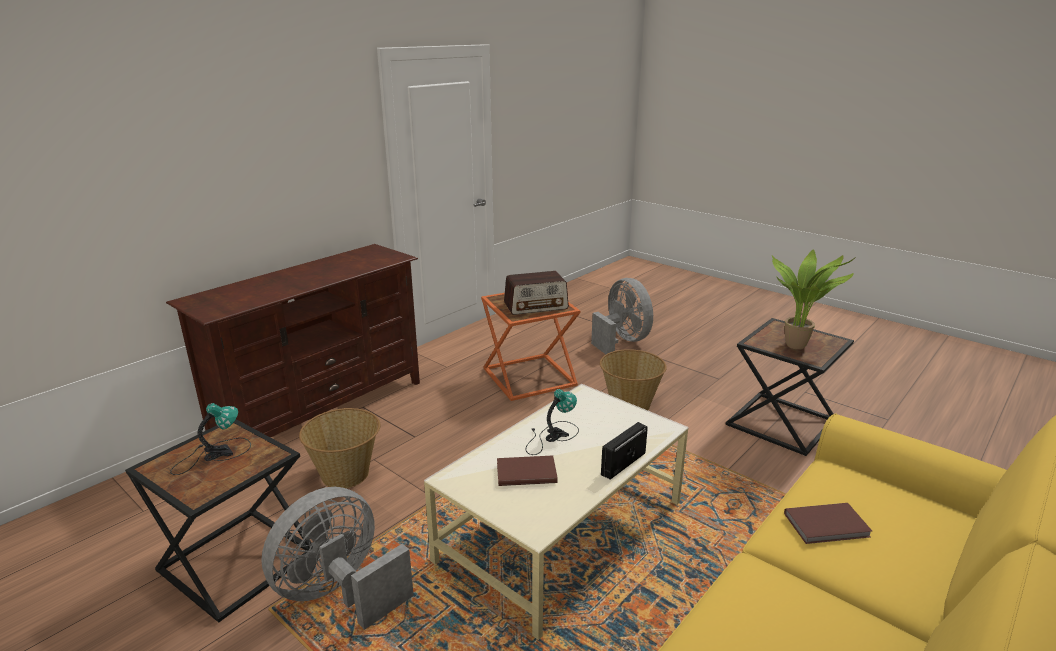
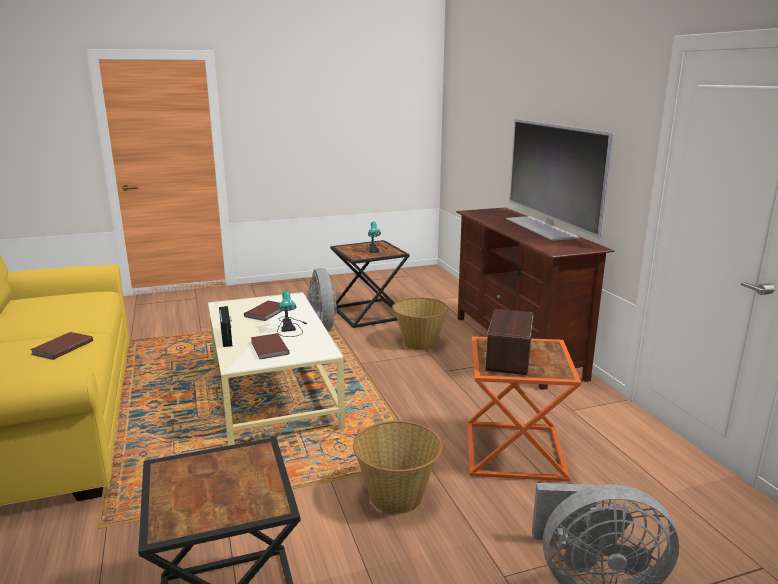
camera: 120 degrees right, 5 degrees down
potted plant [772,250,856,350] -> none
none -> brown book [251,333,290,359]
none -> television [506,119,614,241]

